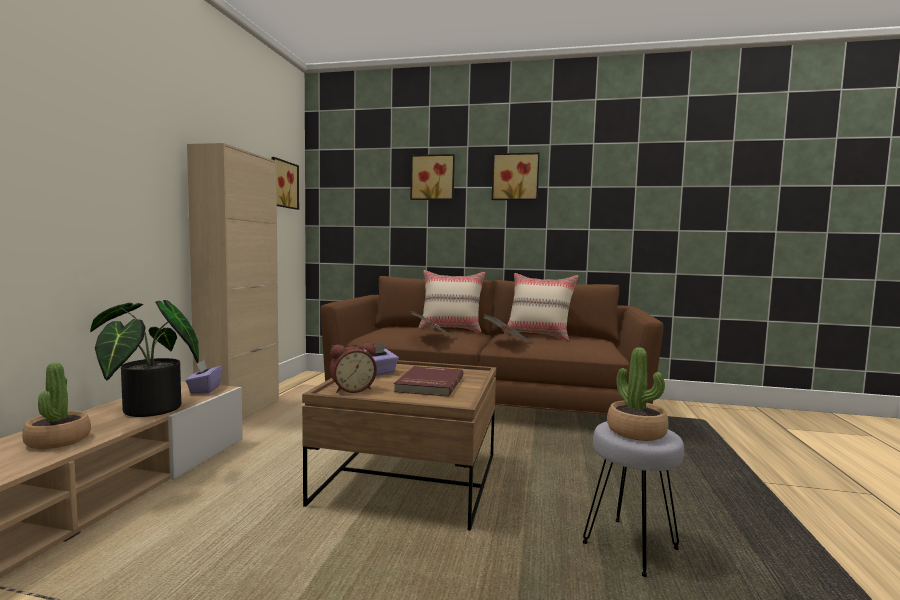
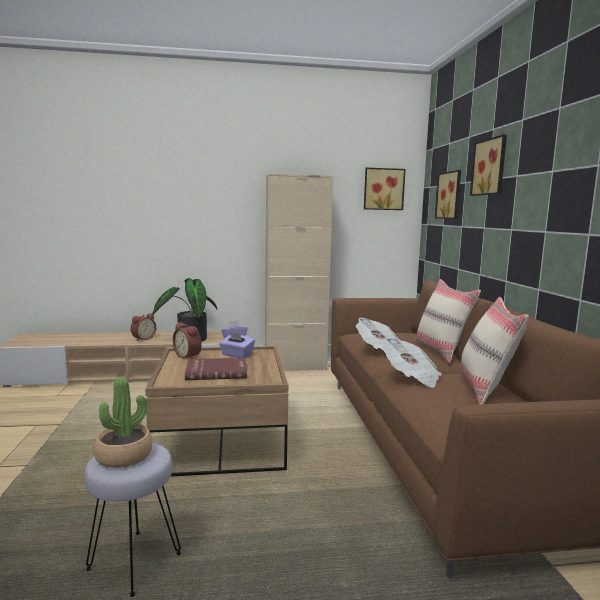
camera: 70 degrees right, 5 degrees up
potted plant [22,362,91,449] -> alarm clock [131,313,156,341]
picture [492,153,540,200] -> picture moved to [435,170,461,219]

